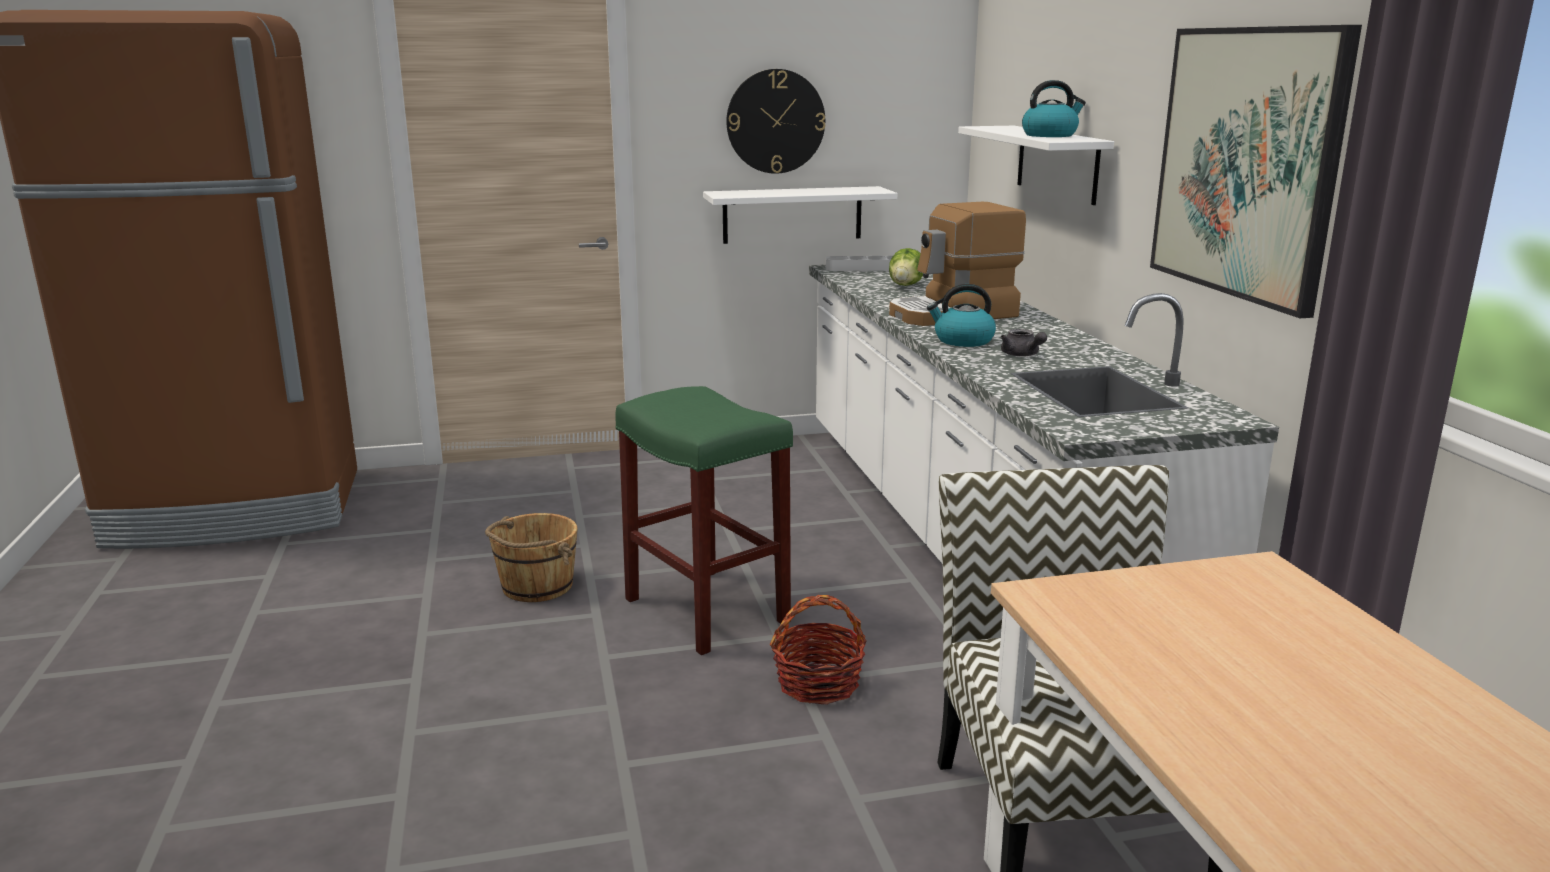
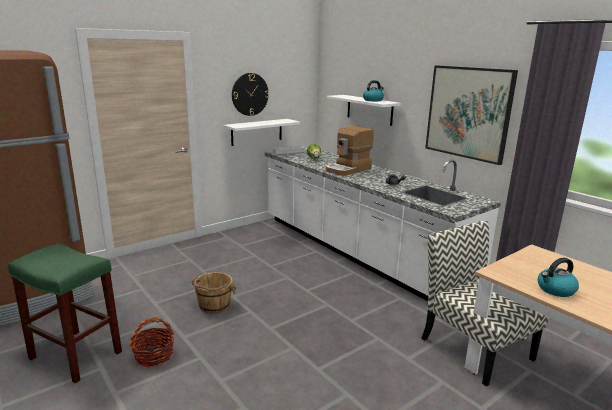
camera: 25 degrees left, 0 degrees up
green stool [615,386,793,655] -> green stool moved to [8,244,122,383]
basket [770,595,867,704] -> basket moved to [129,317,174,367]
kettle [927,284,996,347] -> kettle moved to [538,258,579,297]

